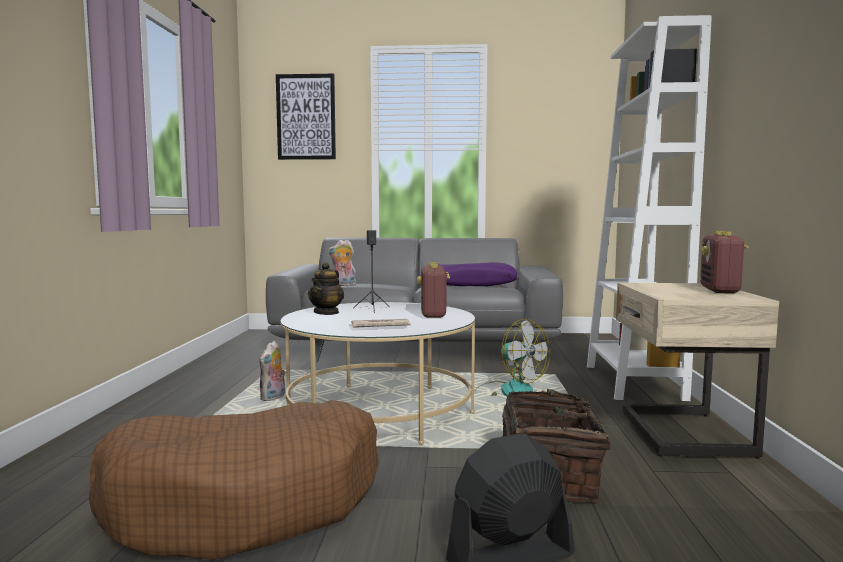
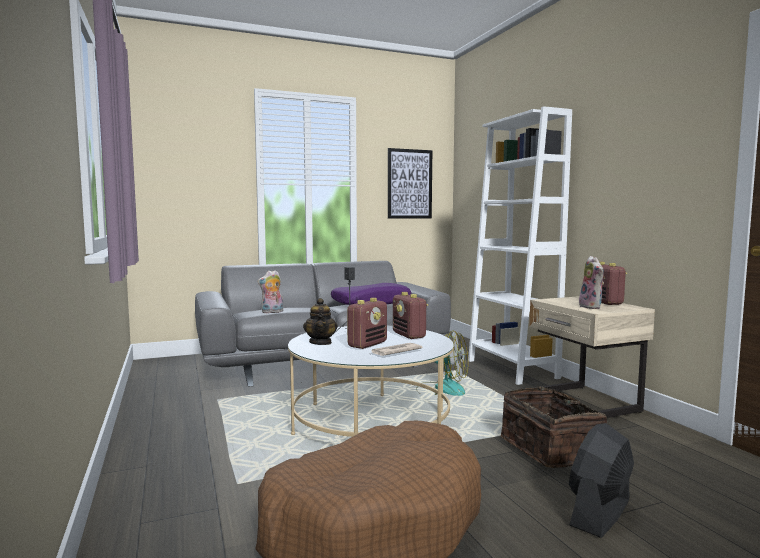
camera: 25 degrees left, 0 degrees up
plush toy [259,341,285,401] -> plush toy moved to [579,256,604,309]
picture [276,74,336,160] -> picture moved to [388,148,432,218]
none -> radio [347,298,387,349]

